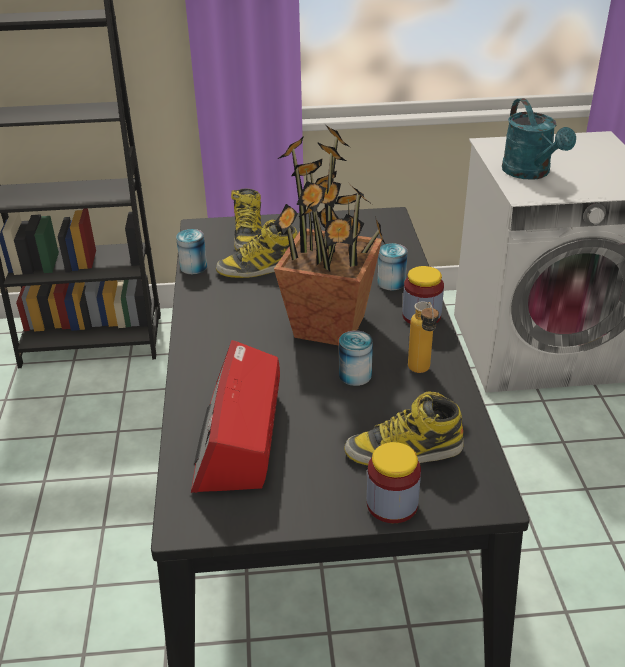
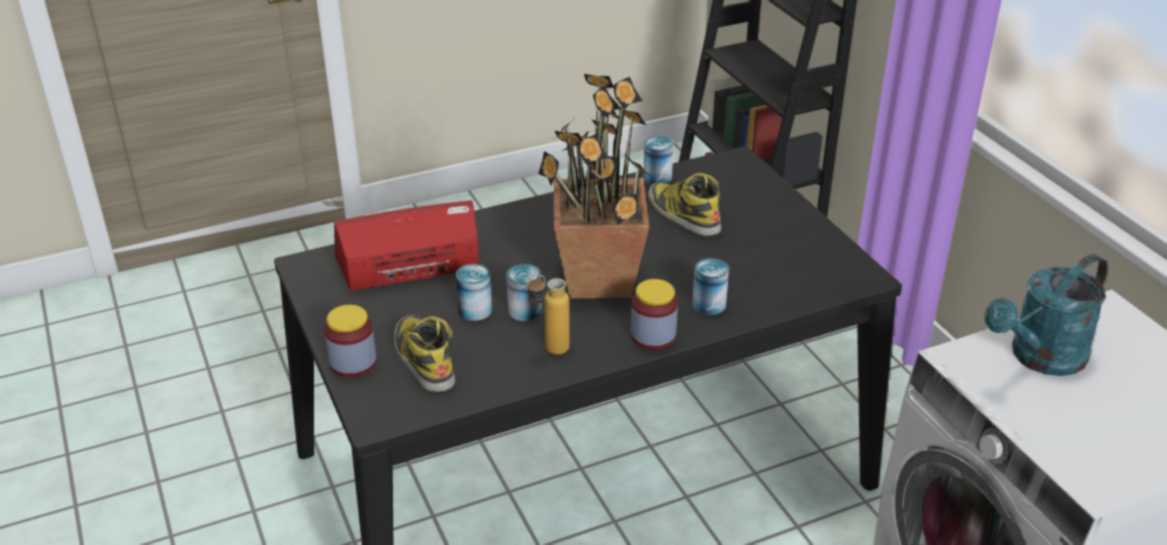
camera: 70 degrees right, 0 degrees up
boot [231,189,262,250] -> none
none -> can [456,264,492,321]

